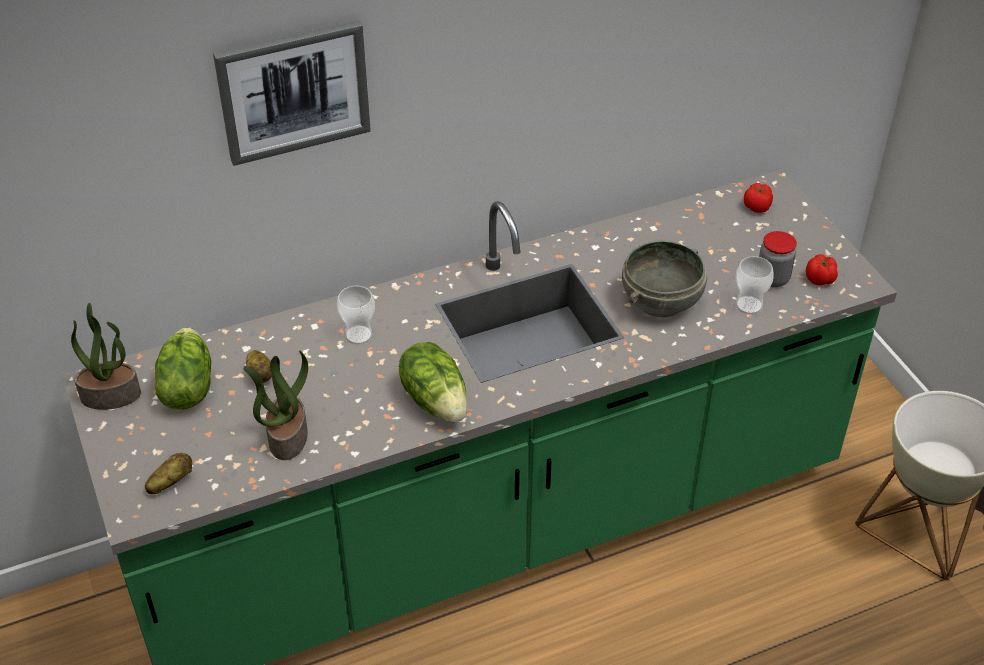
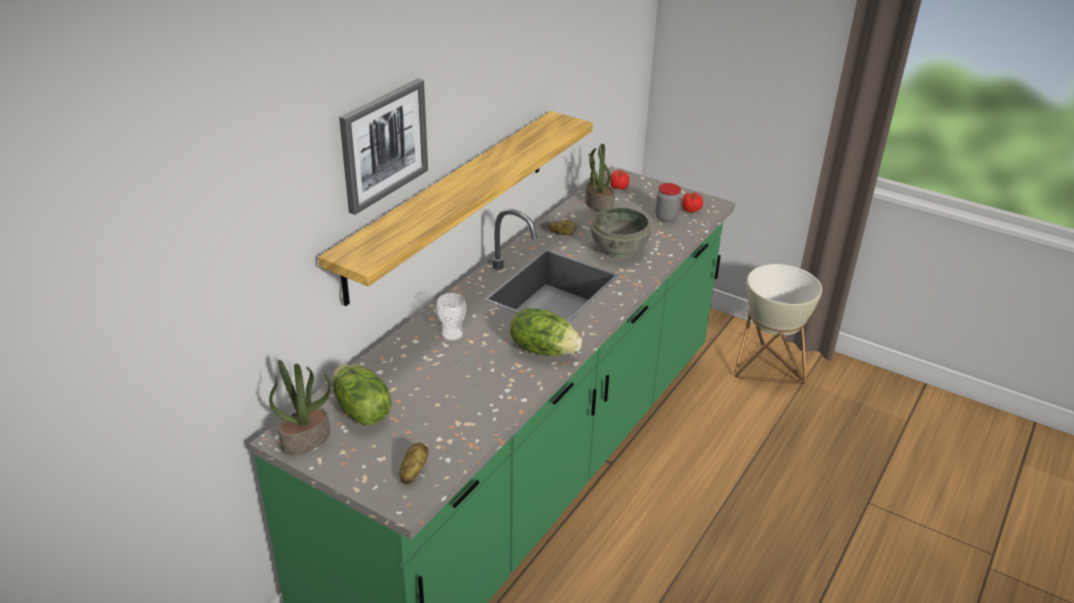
camera: 35 degrees left, 10 degrees down
potted plant [243,350,308,460] -> potted plant moved to [585,143,615,212]
potato [246,350,272,383] -> potato moved to [548,220,576,236]
cup [735,256,774,314] -> none
none -> shelf [318,111,593,306]

